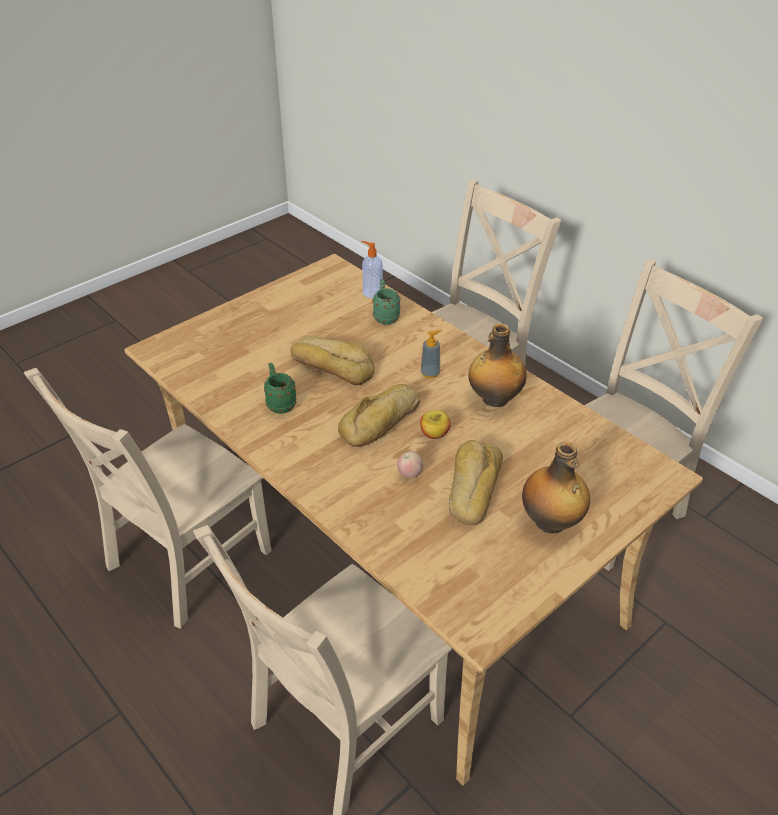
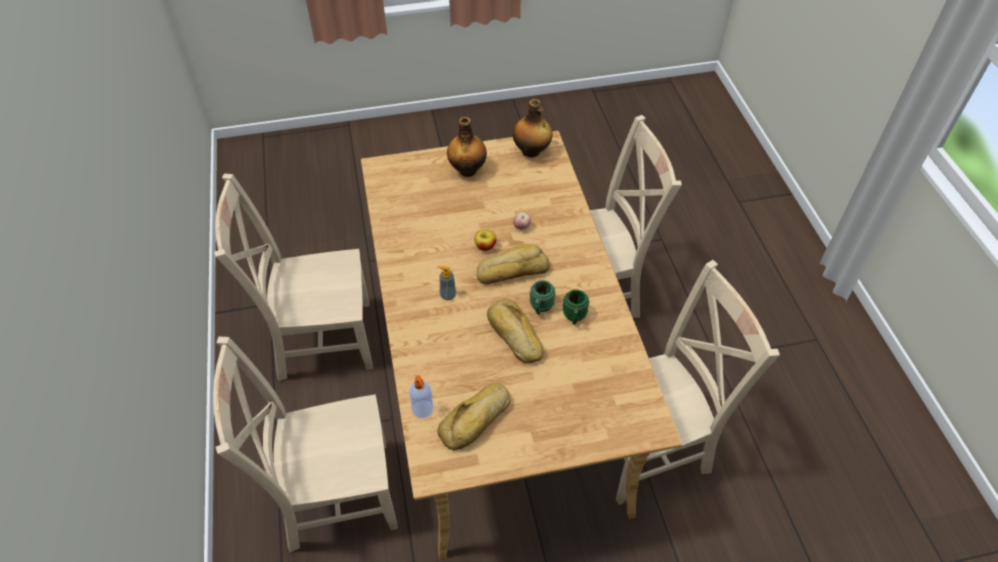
camera: 150 degrees left, 10 degrees up
green mug [372,279,401,325] -> green mug moved to [530,280,555,315]
bread [449,440,503,525] -> bread moved to [437,383,511,450]
bottle [468,324,527,407] -> bottle moved to [513,99,552,157]

